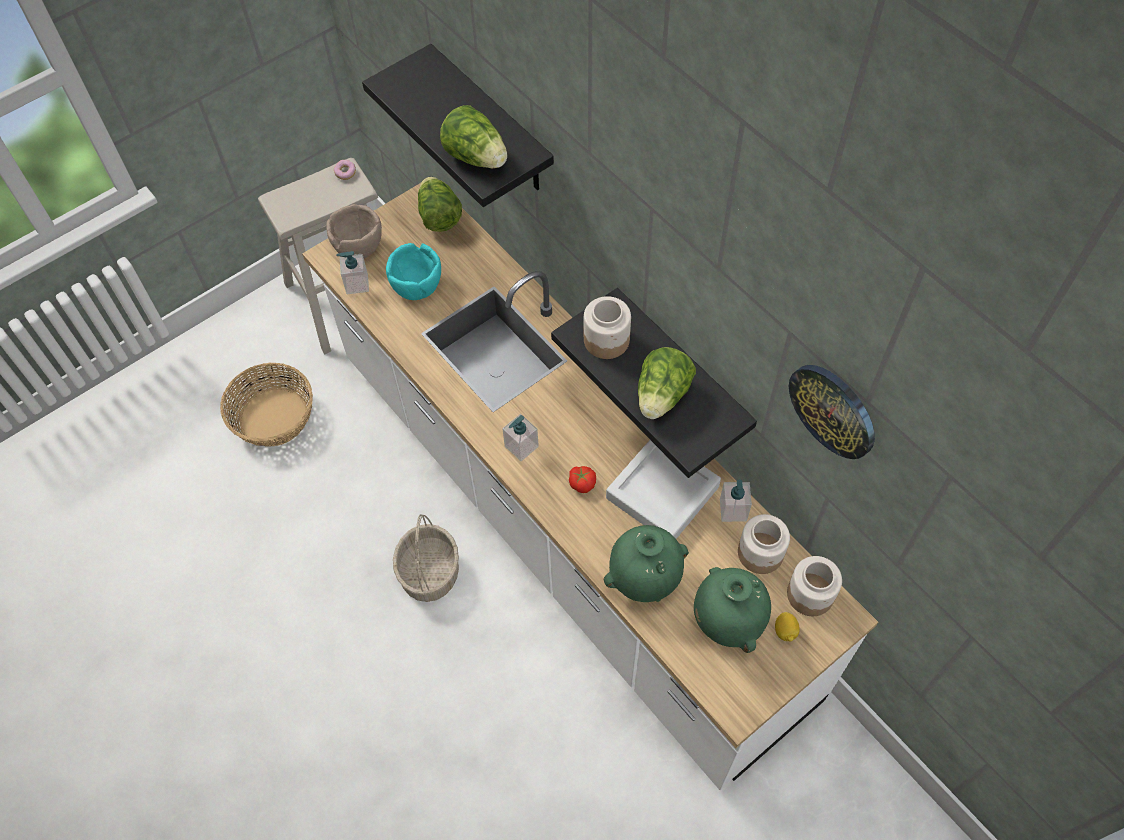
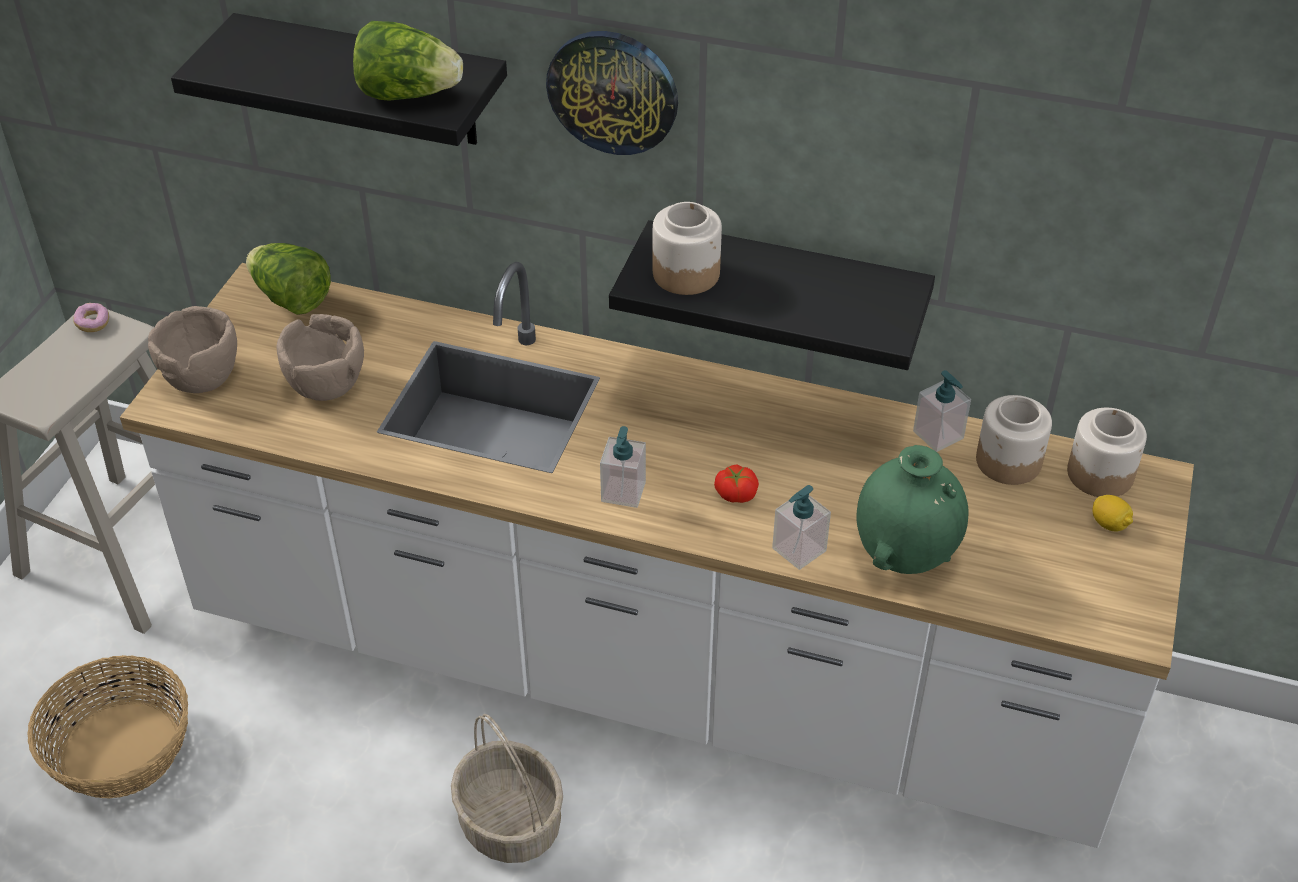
camera: 35 degrees left, 15 degrees down
soap dispenser [336,251,369,294] -> soap dispenser moved to [772,485,831,570]
turquoise bowl [386,243,441,300] -> brown bowl [276,314,364,401]
grey tray [606,440,721,539] -> none
lettuce [638,347,696,419] -> none
green vase [694,567,771,653] -> none
wall clock [789,365,875,459] -> wall clock moved to [546,31,678,155]

